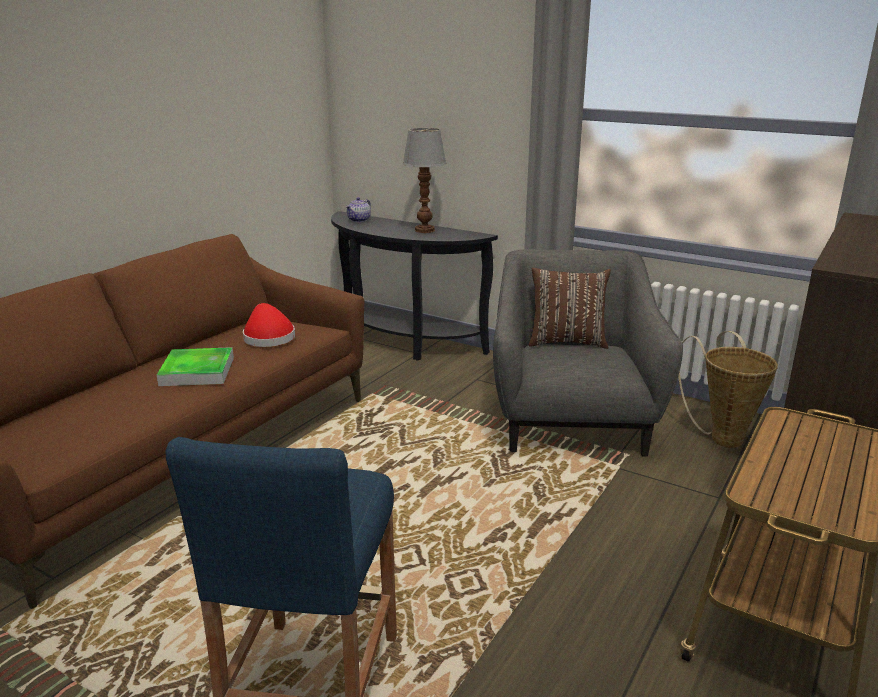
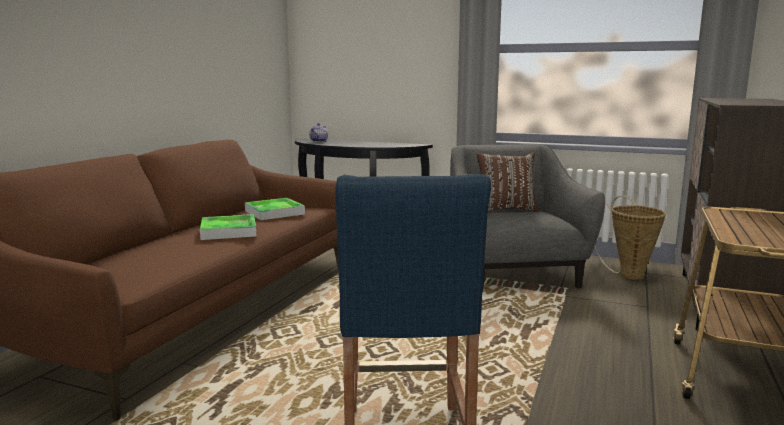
camera: 10 degrees left, 10 degrees down
red hat [243,303,295,347] -> tray [245,198,305,220]
table lamp [403,128,447,233] -> none

